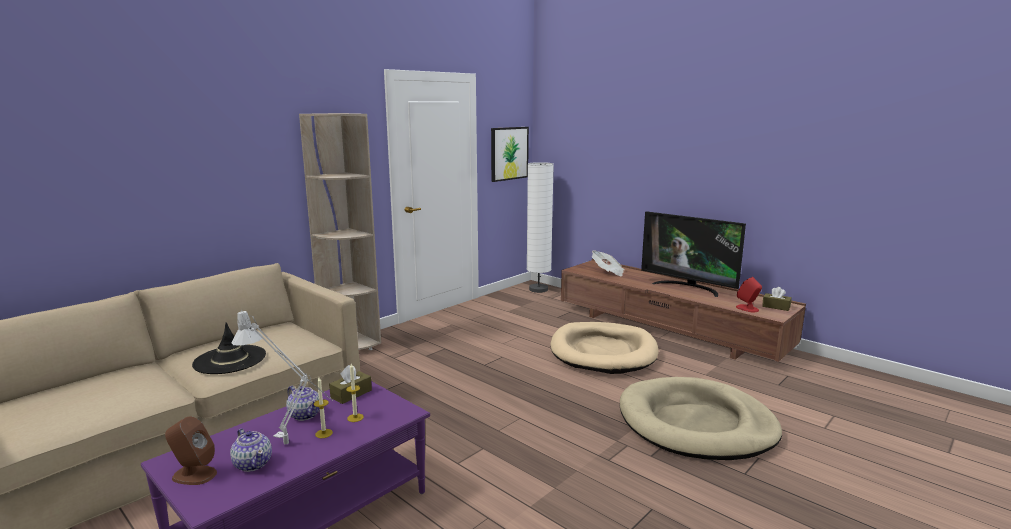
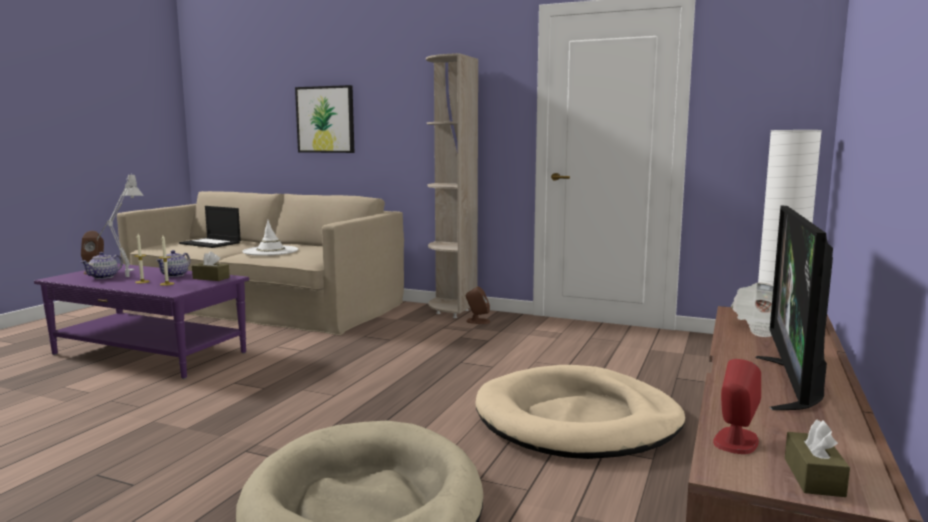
camera: 70 degrees right, 5 degrees down
black hat [192,322,266,374] -> white hat [242,220,298,256]
picture [491,127,529,182] -> picture moved to [295,85,354,153]
none -> laptop [179,206,241,248]
none -> brown speaker [466,286,490,324]

